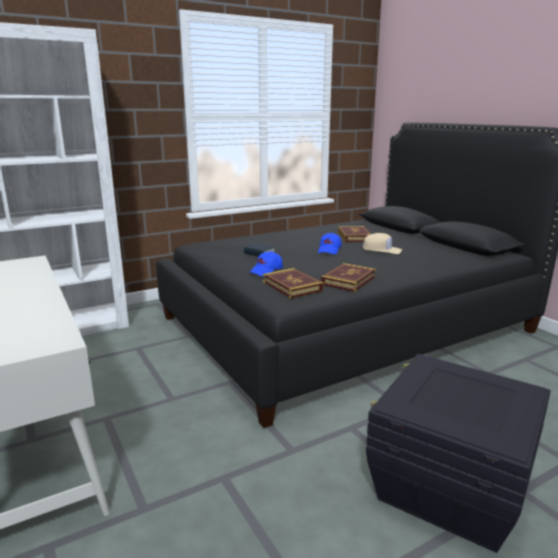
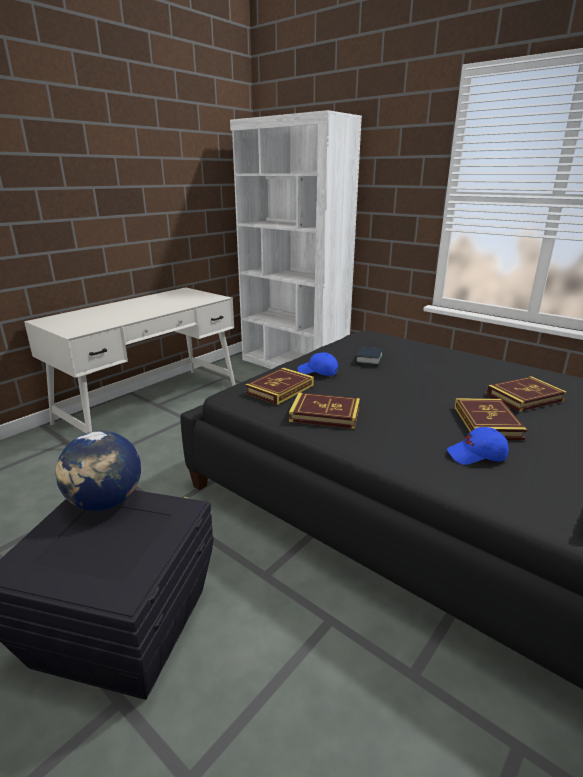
camera: 70 degrees right, 5 degrees up
blue cap [318,233,341,254] -> blue cap moved to [447,427,509,465]
beige cap [362,233,402,254] -> book [455,398,527,440]
none -> globe [56,431,141,511]

